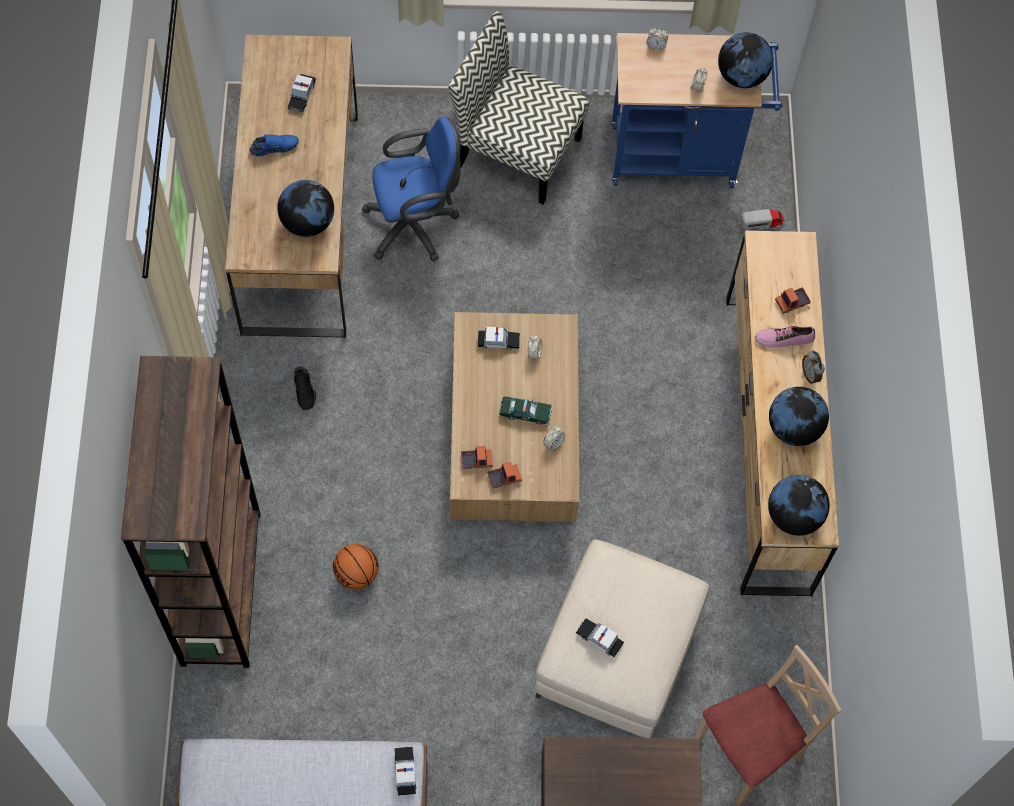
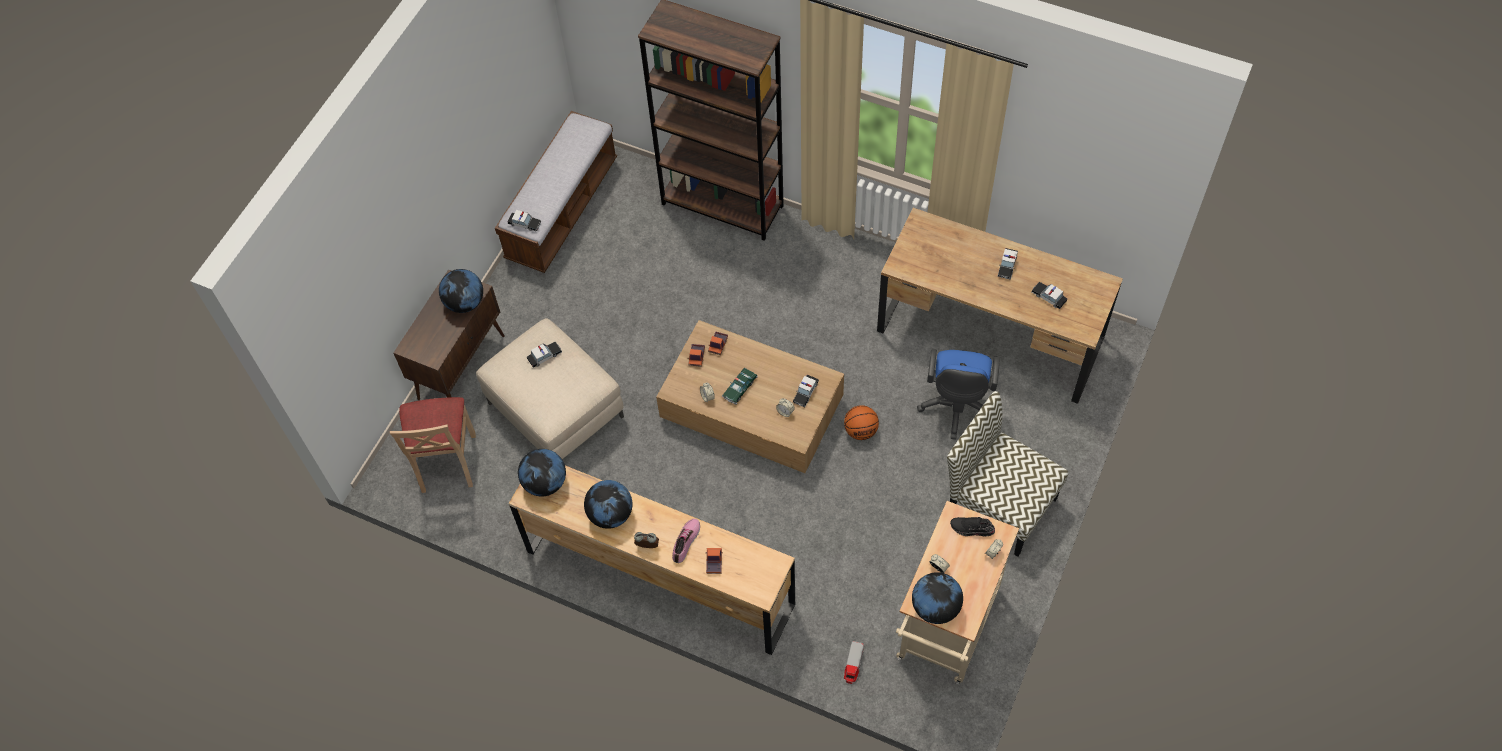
camera: 120 degrees right, 5 degrees down
blue shoe [249,134,299,157] -> toy car [998,248,1018,280]
globe [277,180,334,237] -> globe moved to [439,269,483,313]
black shoe [294,367,316,410] -> black shoe moved to [950,517,995,537]
basketball [333,544,378,590] -> basketball moved to [844,405,879,440]
chair [448,11,589,205] -> chair turned 105 degrees counterclockwise [947,391,1069,557]
blue cart [612,33,782,188] -> beige cart [896,501,1019,685]

